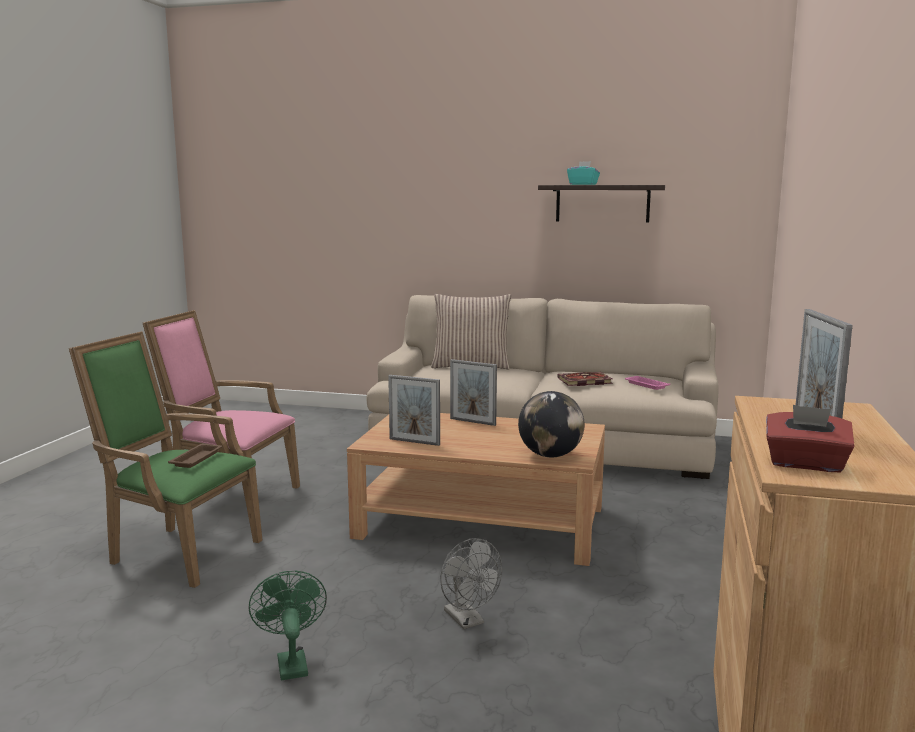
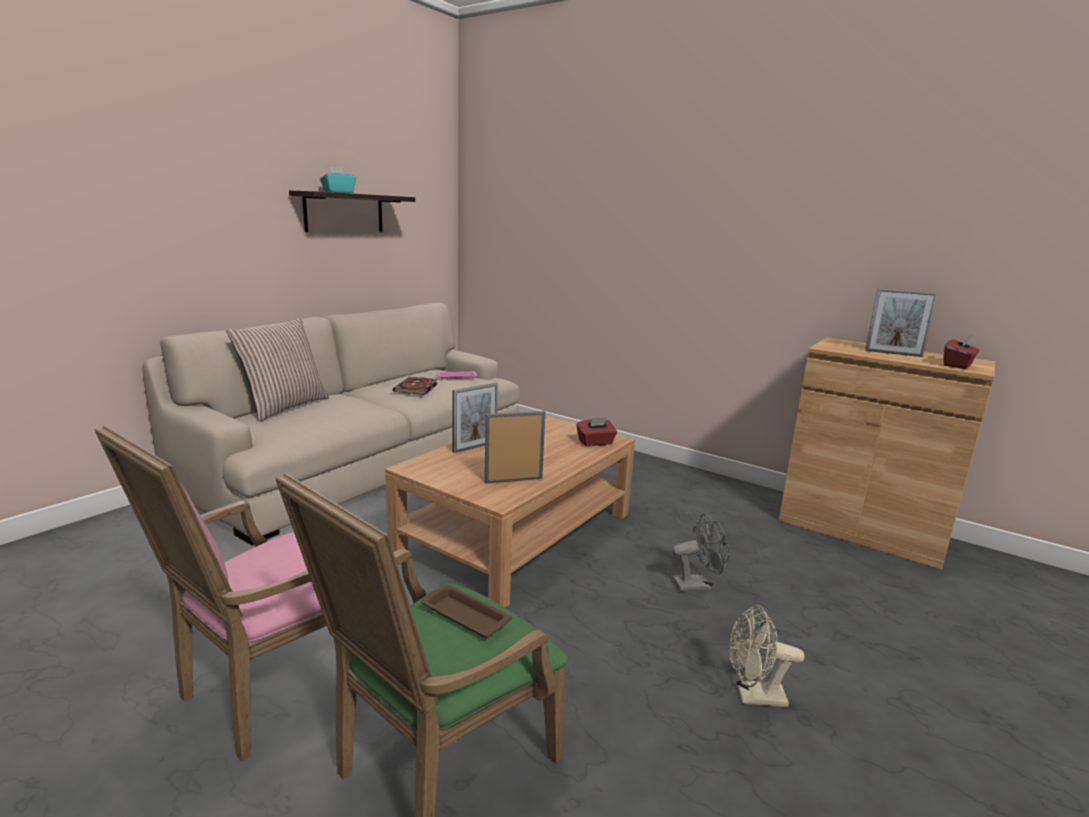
camera: 70 degrees left, 5 degrees up
green fan [248,570,327,680] -> beige fan [729,605,804,707]
picture frame [388,375,440,446] -> picture frame turned 150 degrees counterclockwise [485,411,545,484]
globe [518,391,585,457] -> red tissue box [576,417,617,446]

